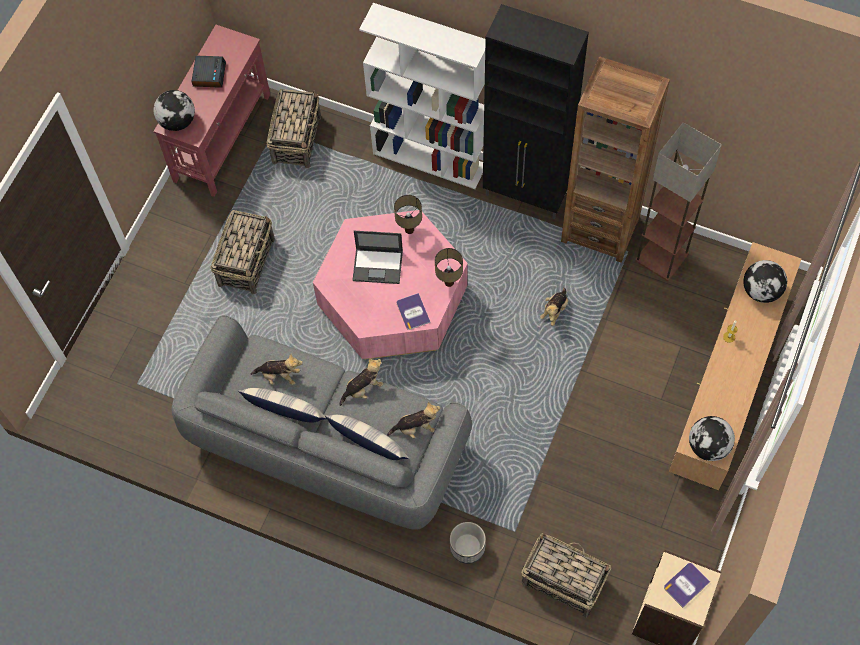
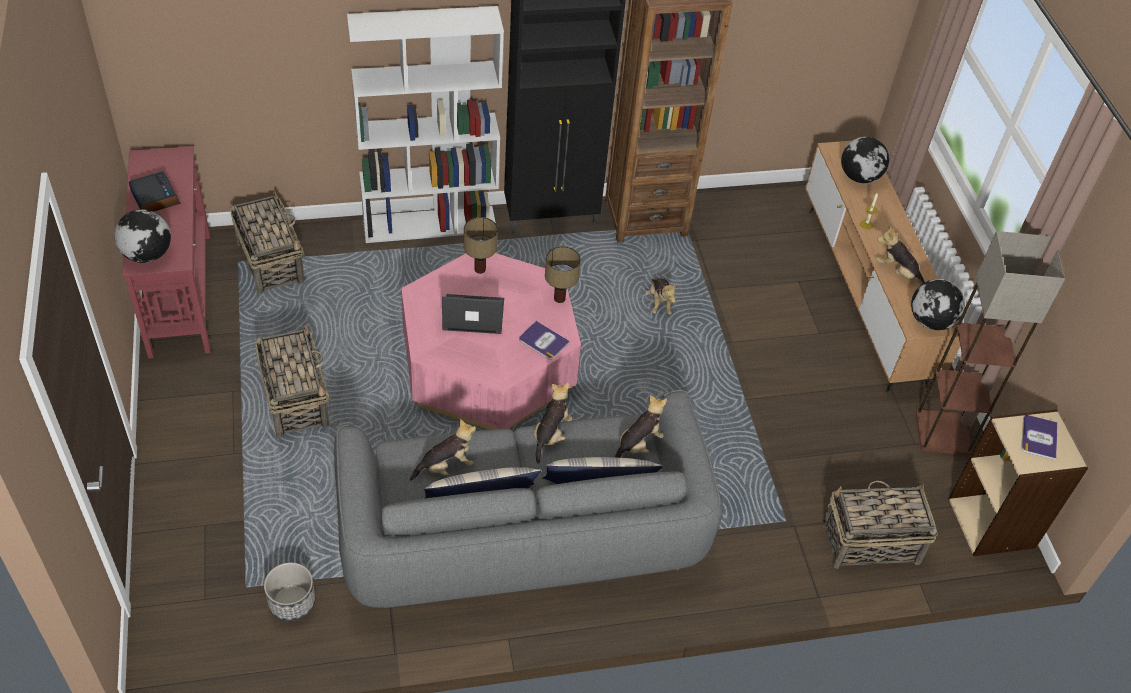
camera: 40 degrees left, 15 degrees down
laptop [353,231,403,284] -> laptop turned 150 degrees counterclockwise [442,294,504,334]
planter [450,522,486,564] -> planter moved to [264,562,316,622]
floor lamp [635,122,722,281] -> floor lamp moved to [916,231,1065,455]
none -> plush toy [876,225,925,285]

